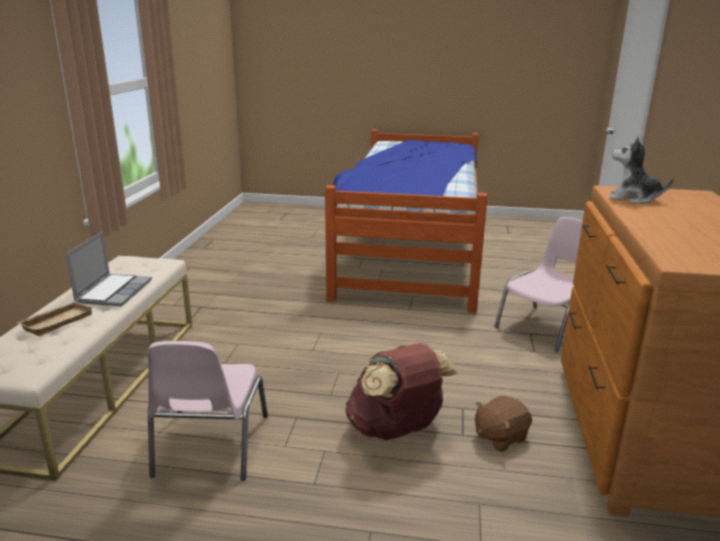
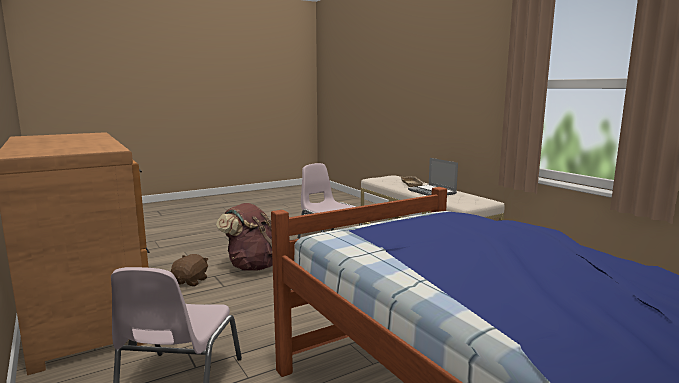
camera: 140 degrees right, 10 degrees down
plush toy [609,137,674,204] -> none

